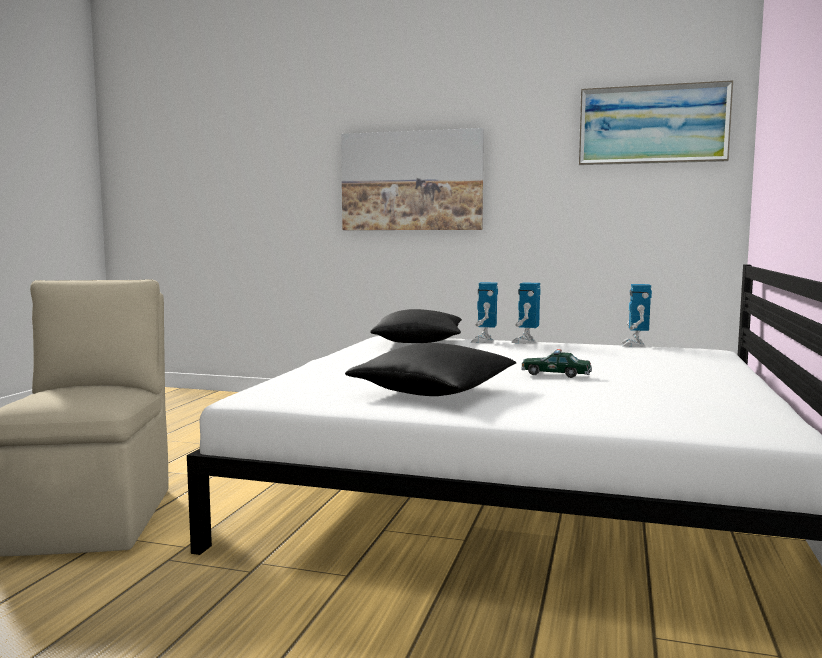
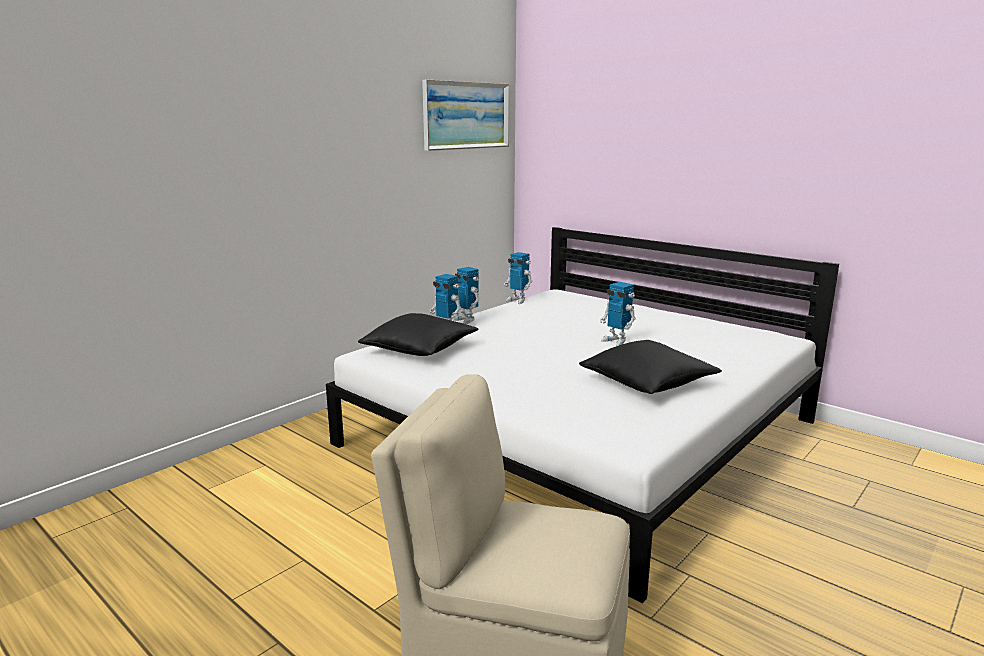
camera: 65 degrees left, 10 degrees up
picture [341,128,484,230] -> none
toy car [521,349,592,378] -> toy robot [600,282,636,346]

